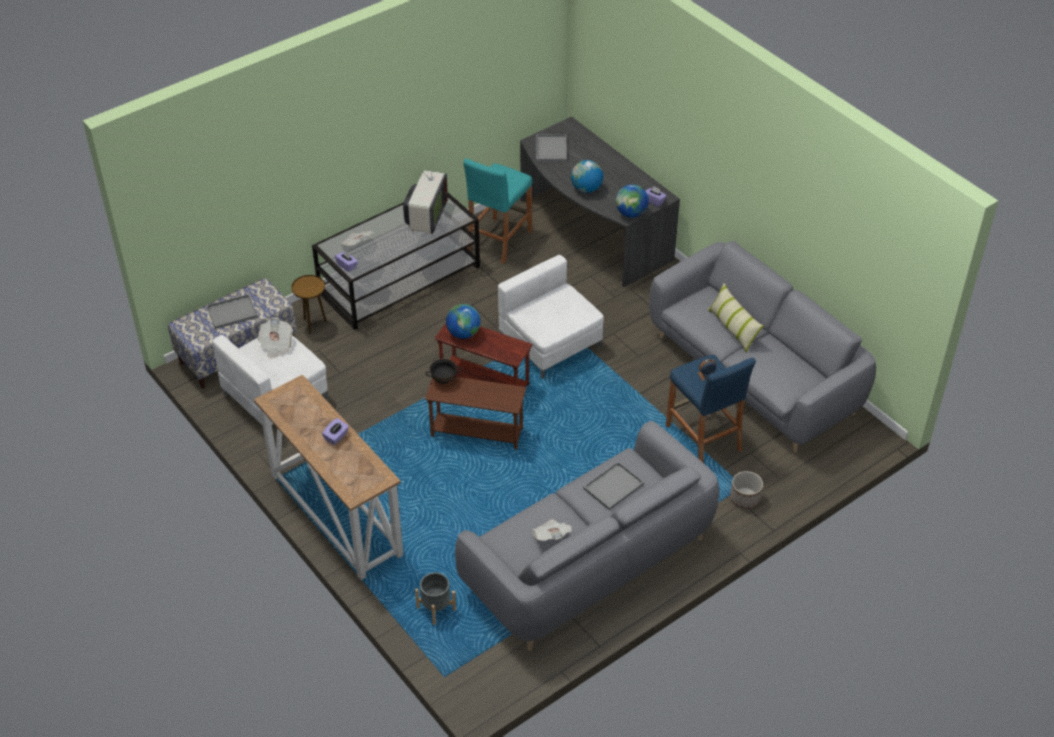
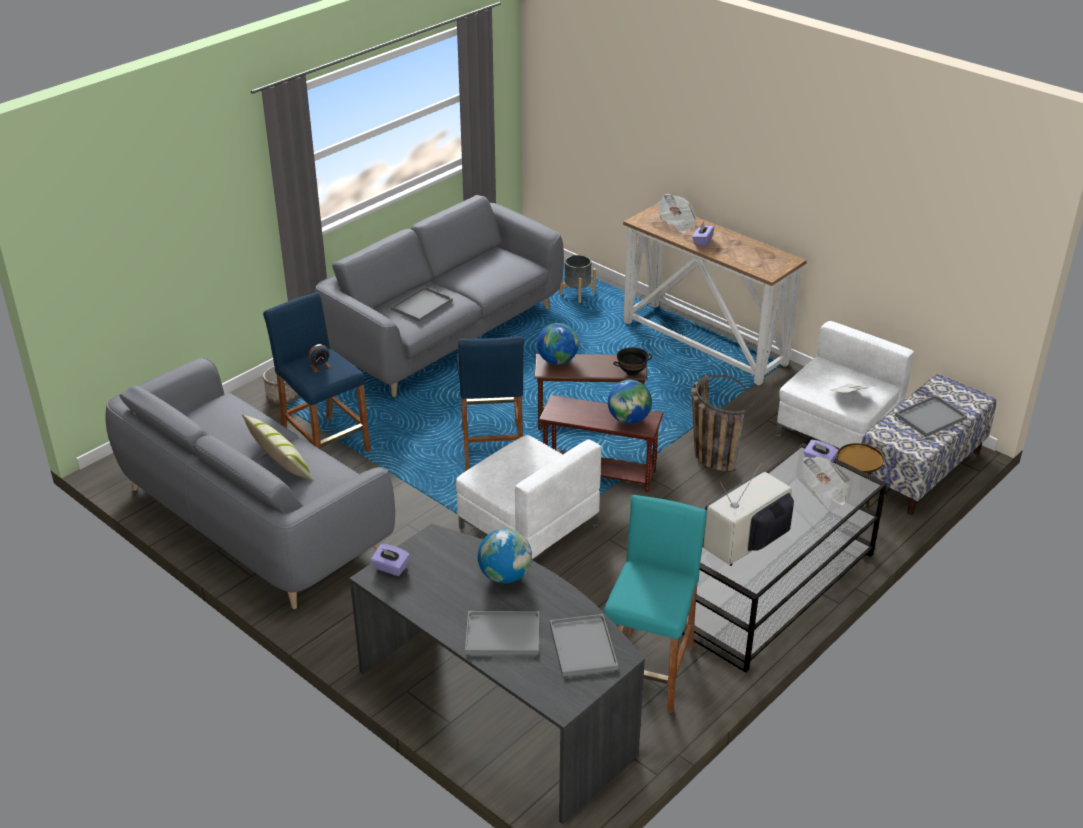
camera: 170 degrees right, 10 degrees down
television [403,153,448,234] -> television turned 45 degrees clockwise [703,464,794,566]
newspaper [532,519,572,541] -> newspaper moved to [657,194,697,233]
globe [616,184,649,218] -> globe moved to [537,323,579,365]
none -> blue stool [457,336,524,471]
none -> grey tray [465,611,539,655]
none -> basket [691,375,756,472]

